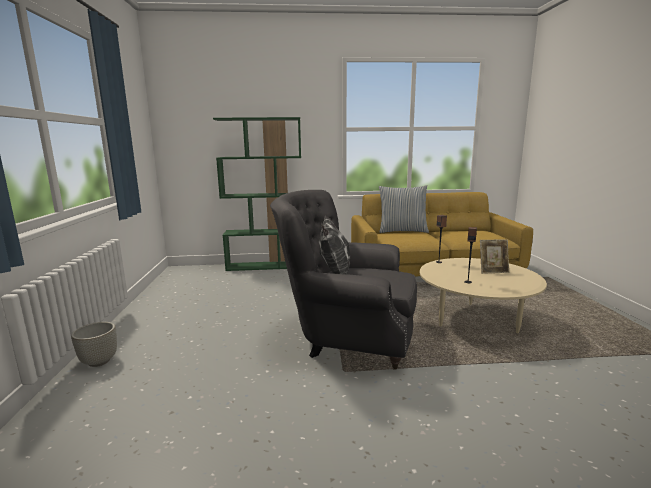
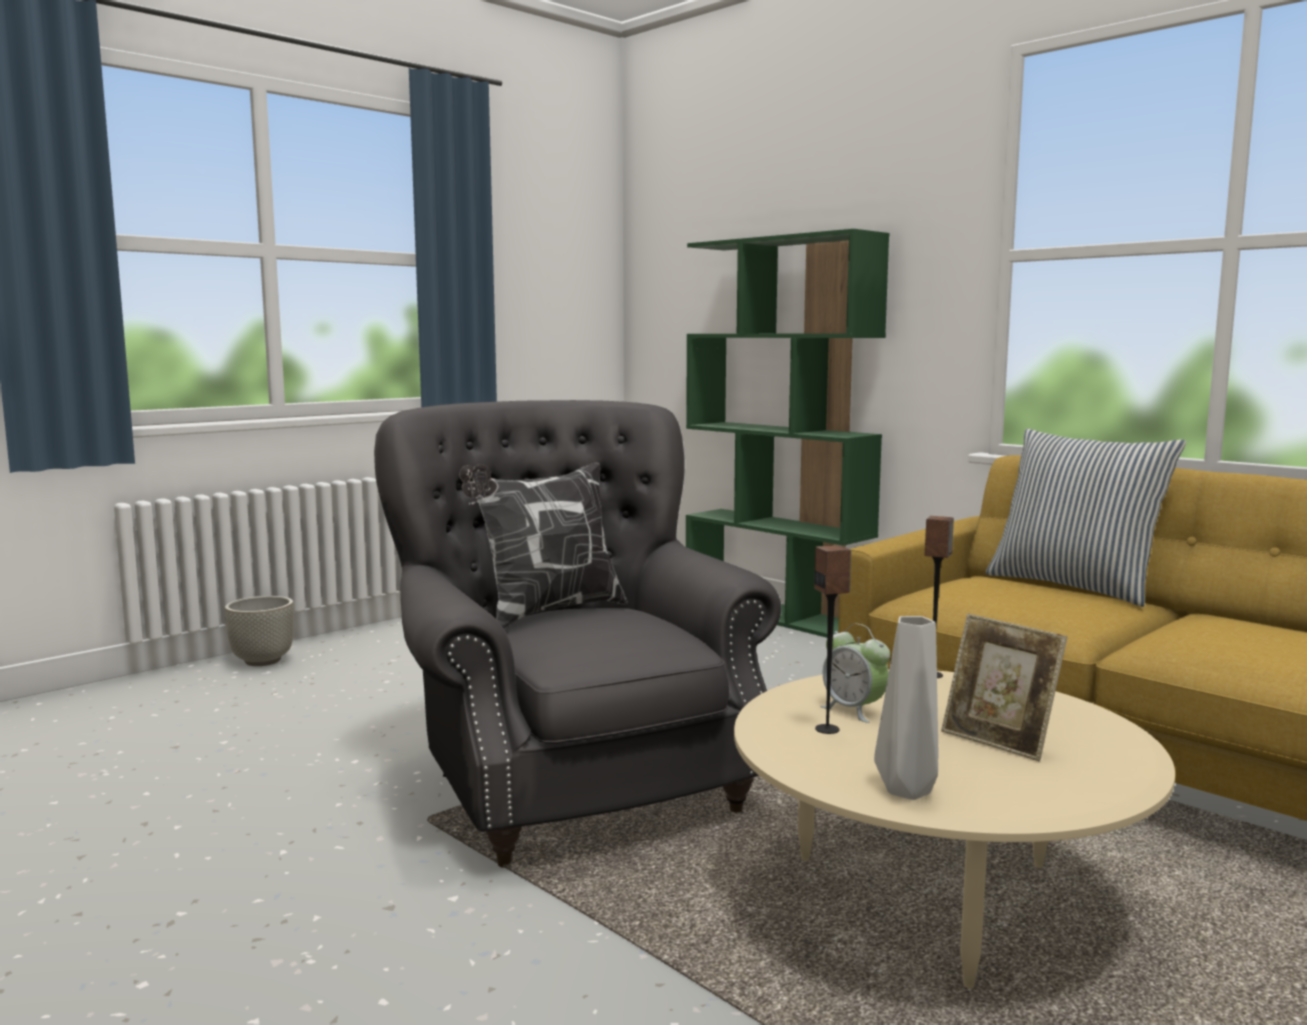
camera: 50 degrees right, 5 degrees down
none -> alarm clock [820,624,890,723]
none -> grey vase [874,616,938,800]

